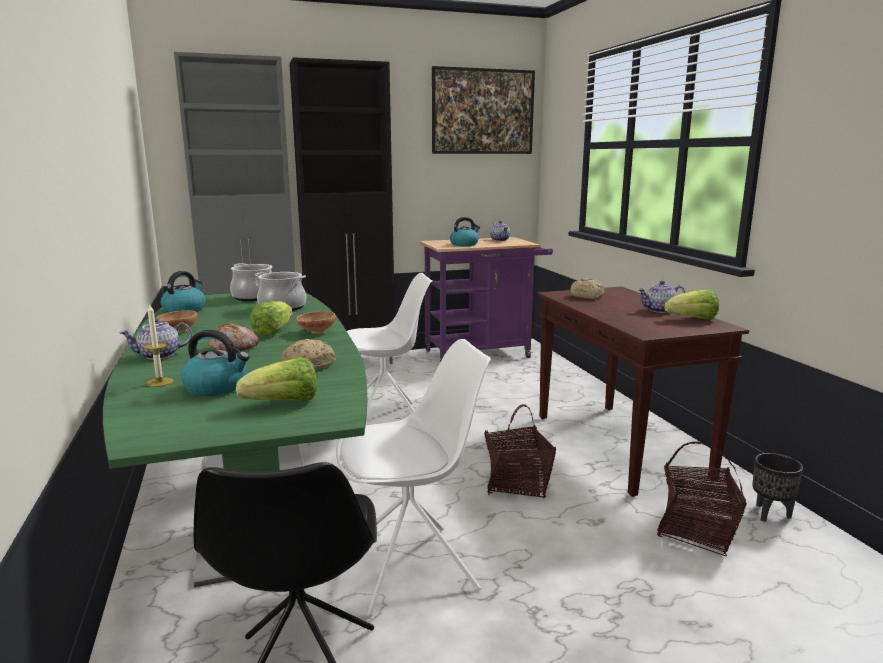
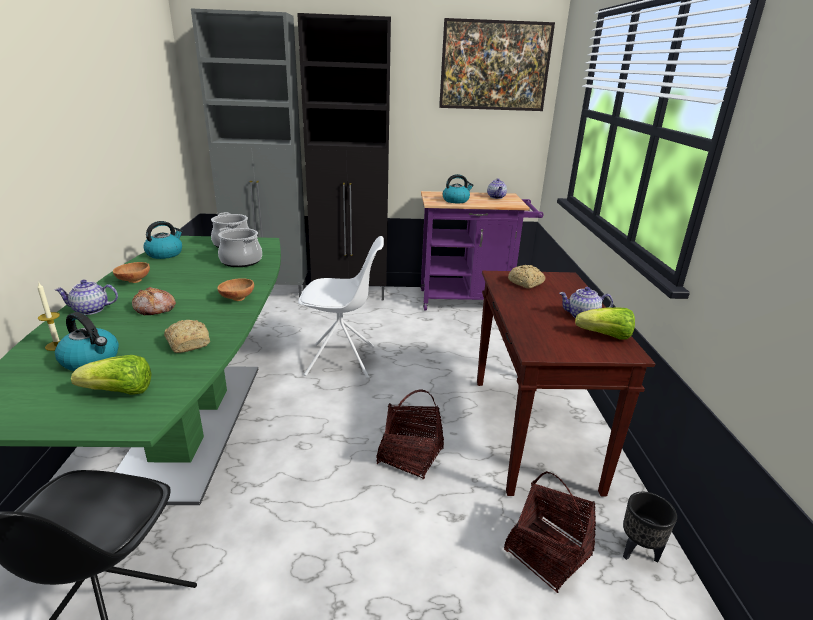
camera: 15 degrees right, 10 degrees up
lettuce [249,301,293,336] -> none
white chair [336,339,491,617] -> none

